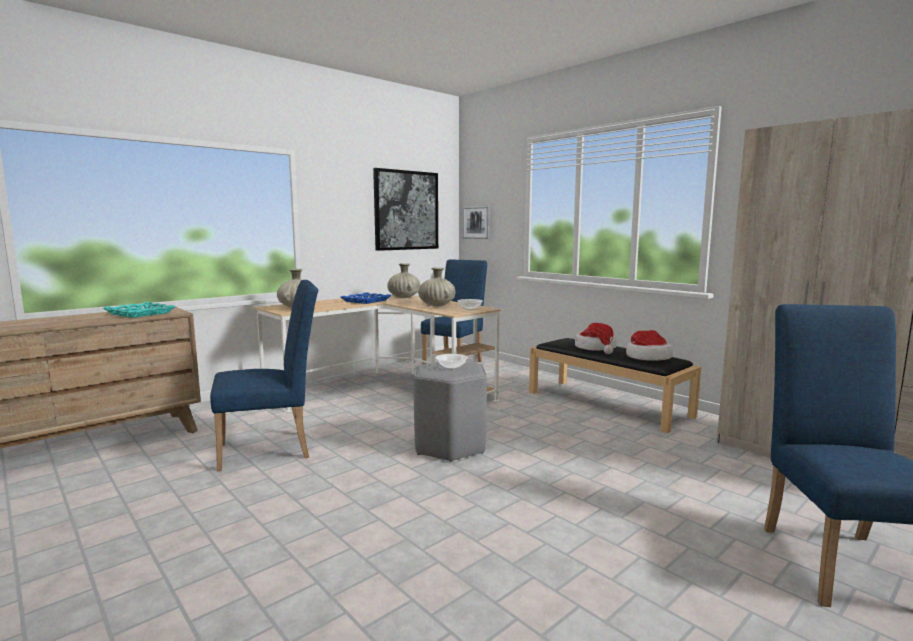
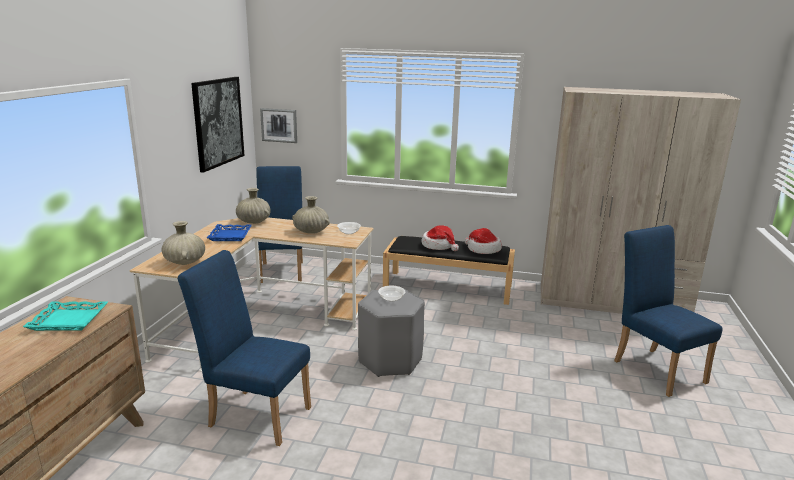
camera: 35 degrees left, 10 degrees up
blue chair [210,280,318,471] -> blue chair turned 105 degrees counterclockwise [178,250,311,446]

